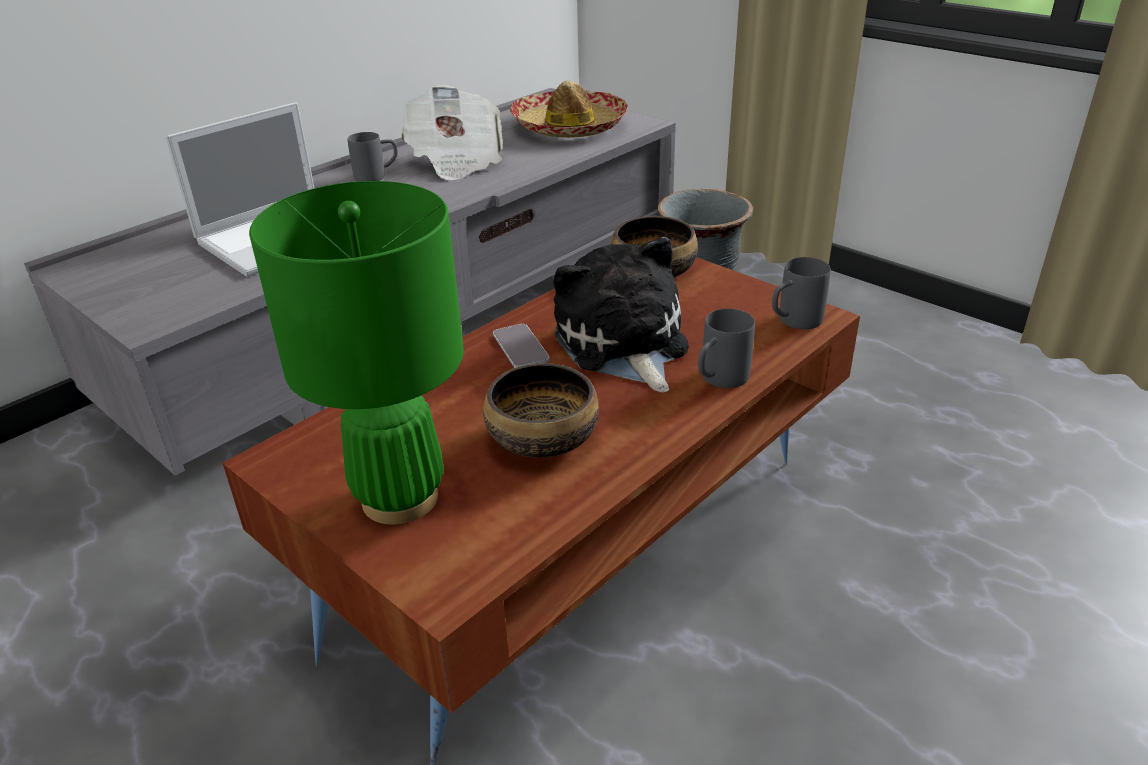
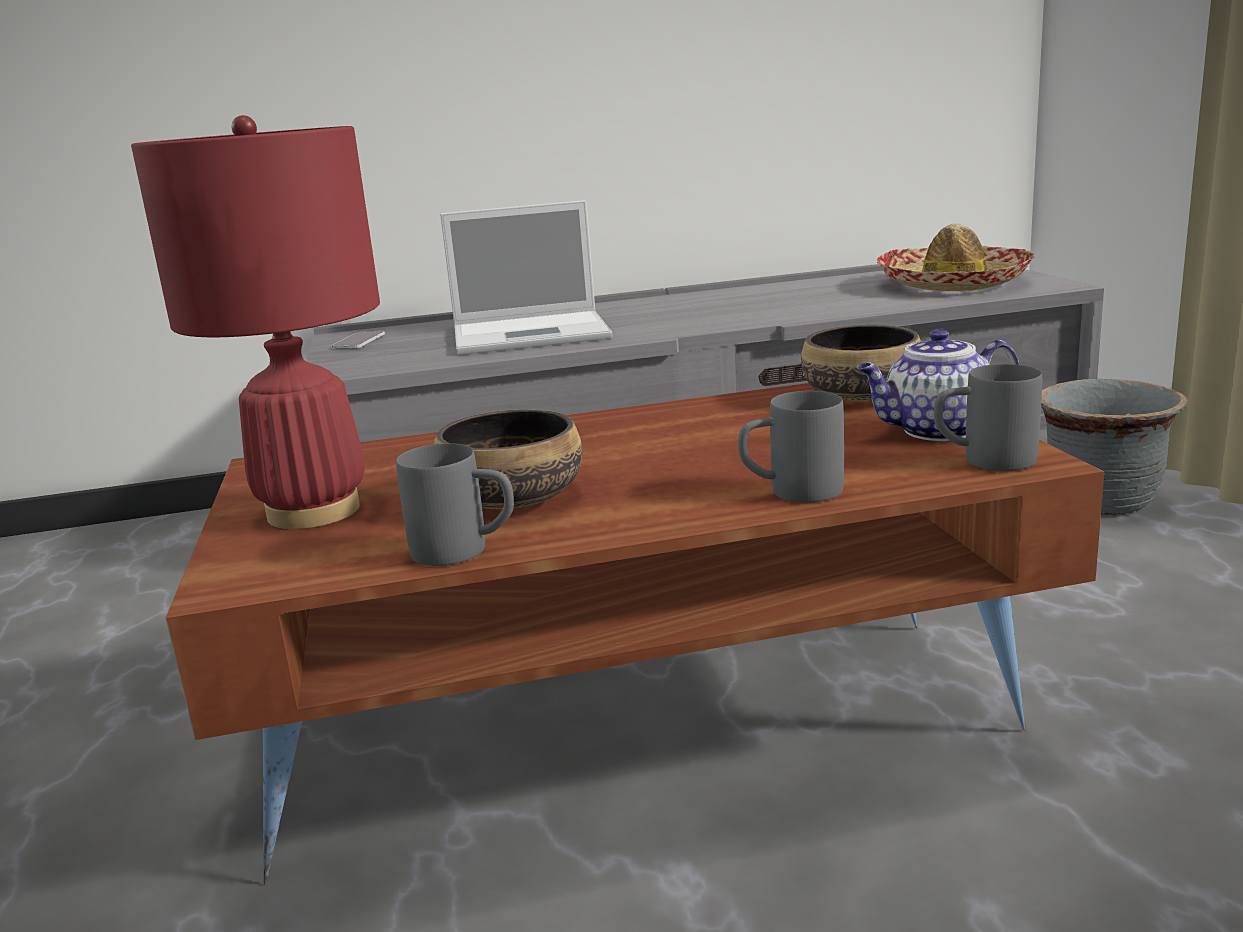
camera: 35 degrees right, 15 degrees down
green table lamp [249,181,464,525] -> red table lamp [131,115,380,529]
grey mug [347,132,398,182] -> grey mug moved to [396,443,514,566]
newspaper [401,85,503,181] -> none
phone [493,324,550,368] -> phone moved to [332,331,385,349]
plush toy [553,237,689,393] -> none
none -> teapot [857,329,1019,441]

